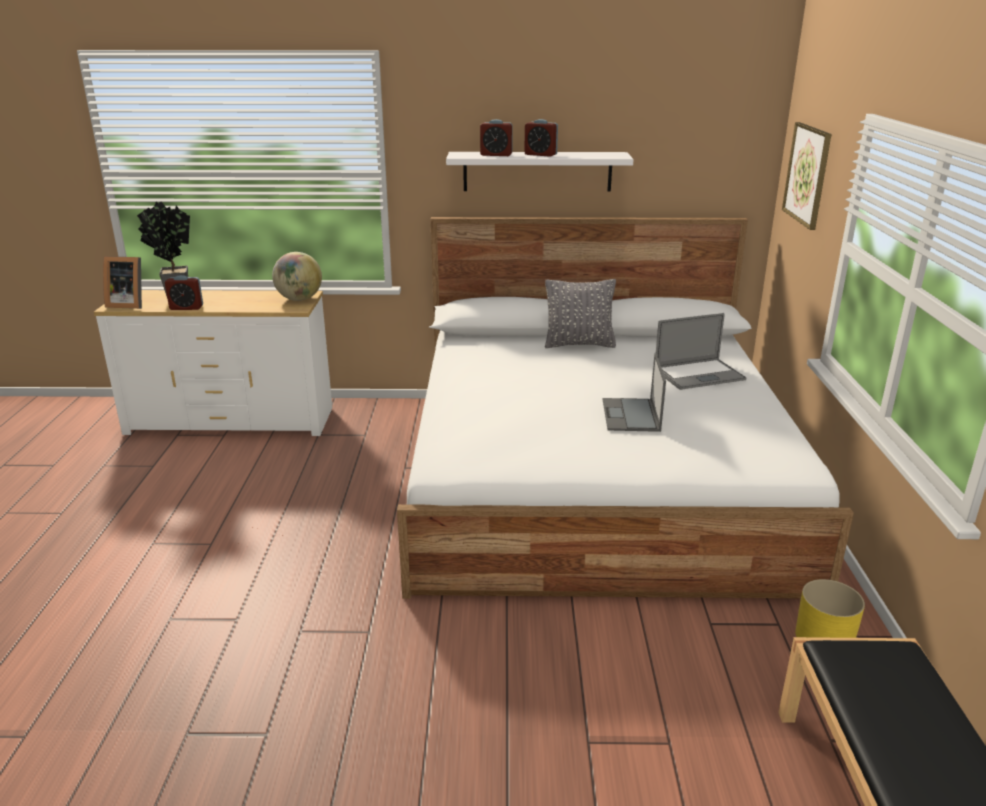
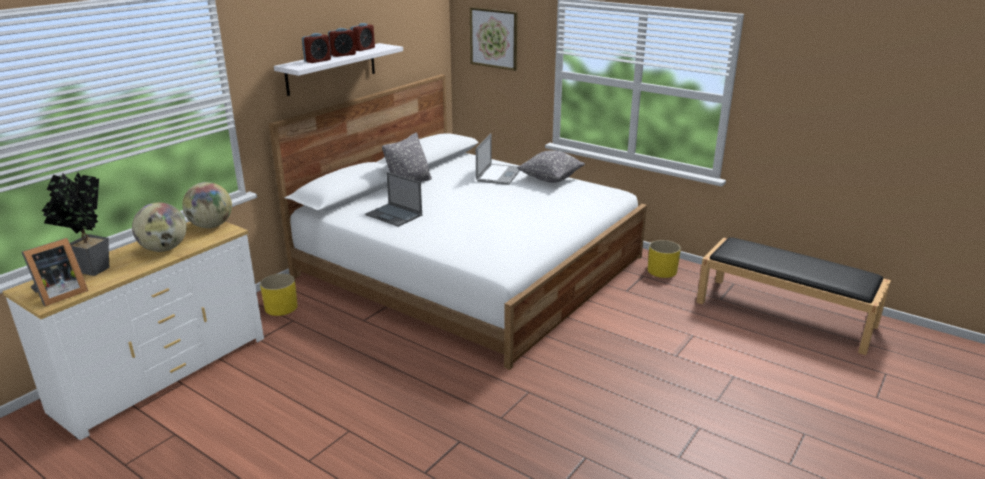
camera: 55 degrees left, 0 degrees up
alarm clock [165,275,203,310] -> alarm clock moved to [350,23,375,51]
laptop [602,353,666,432] -> laptop moved to [365,172,422,227]
none -> globe [132,202,186,252]
none -> yellow planter [260,274,298,316]
none -> grey pillow [517,150,585,183]

